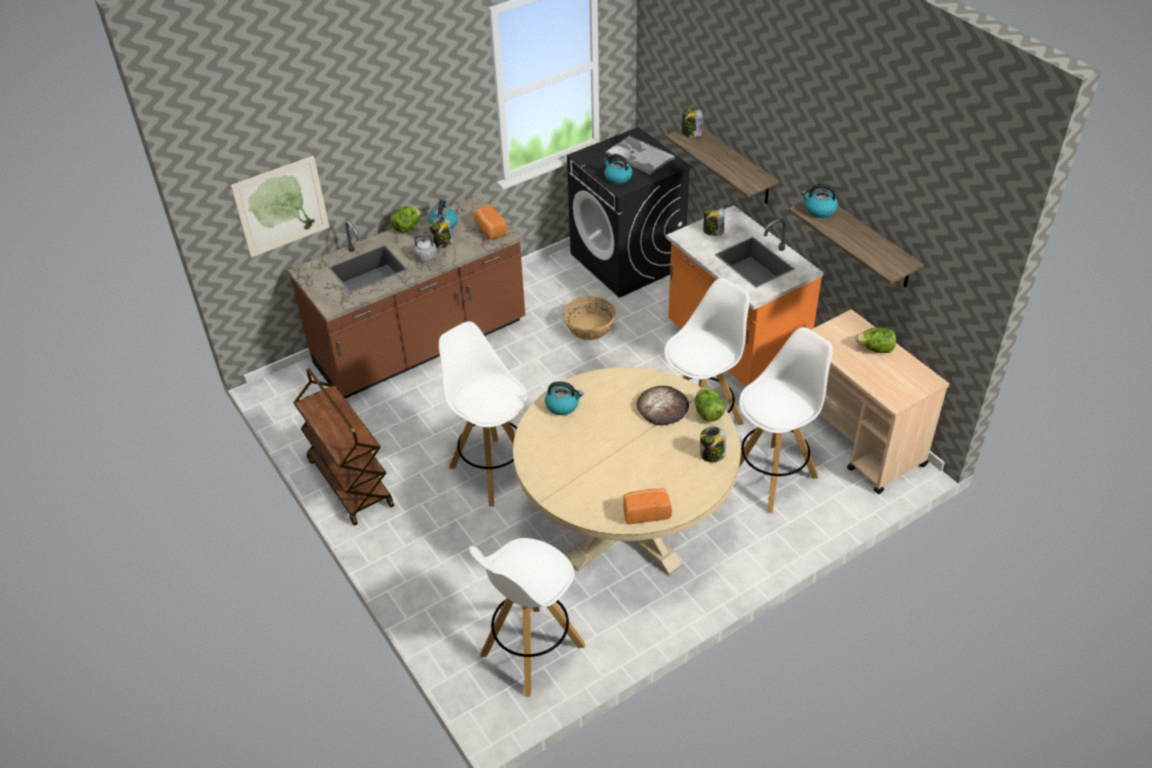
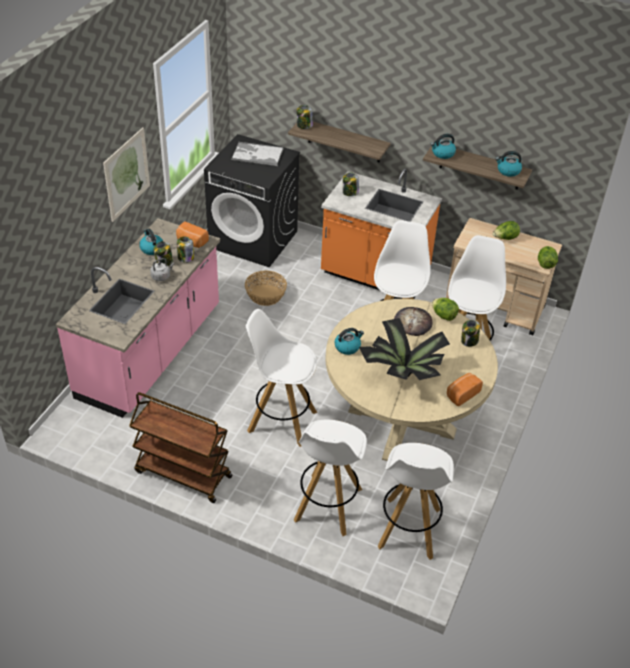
camera: 35 degrees left, 0 degrees up
picture [231,156,329,258] -> picture moved to [103,127,150,222]
brown counter [288,195,525,399] -> pink counter [56,218,220,418]
lettuce [390,206,420,233] -> lettuce moved to [538,246,558,269]
kettle [603,154,633,184] -> kettle moved to [495,151,522,177]
none -> jar [177,236,194,263]
none -> white stool [294,420,367,536]
none -> potted plant [359,318,450,380]

